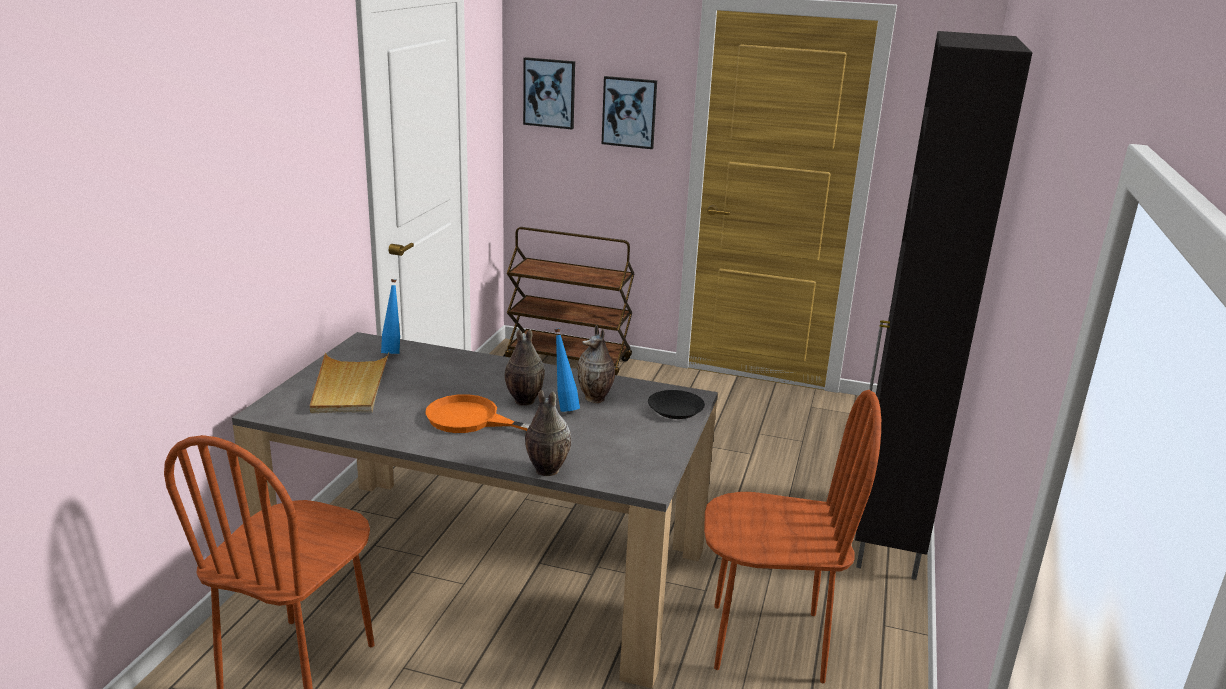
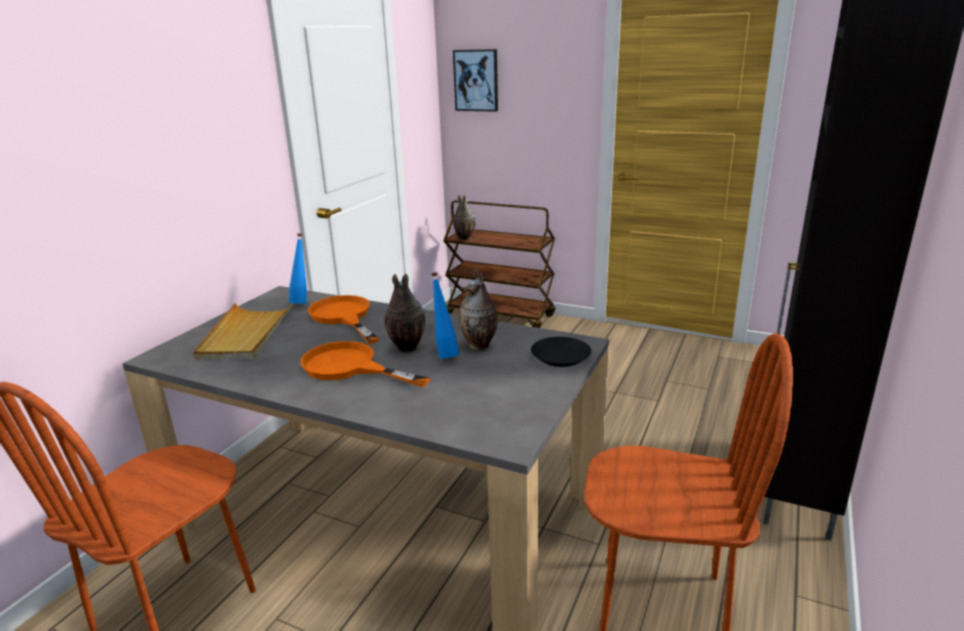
camera: 10 degrees right, 0 degrees up
vase [525,390,571,476] -> vase moved to [453,195,475,240]
picture [602,76,657,149] -> none
none -> orange frying pan [308,295,379,344]

